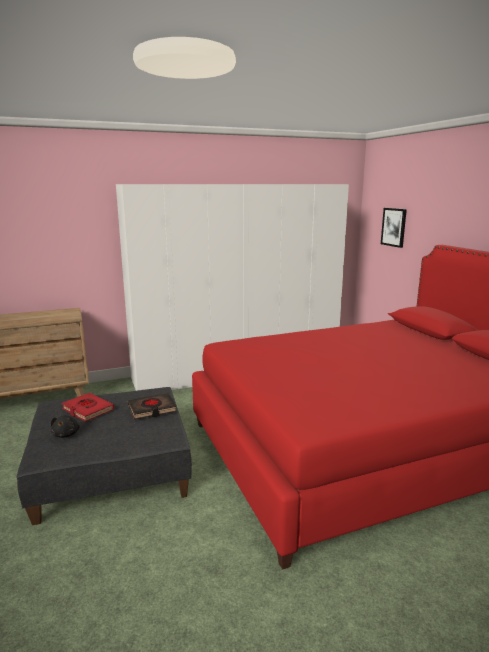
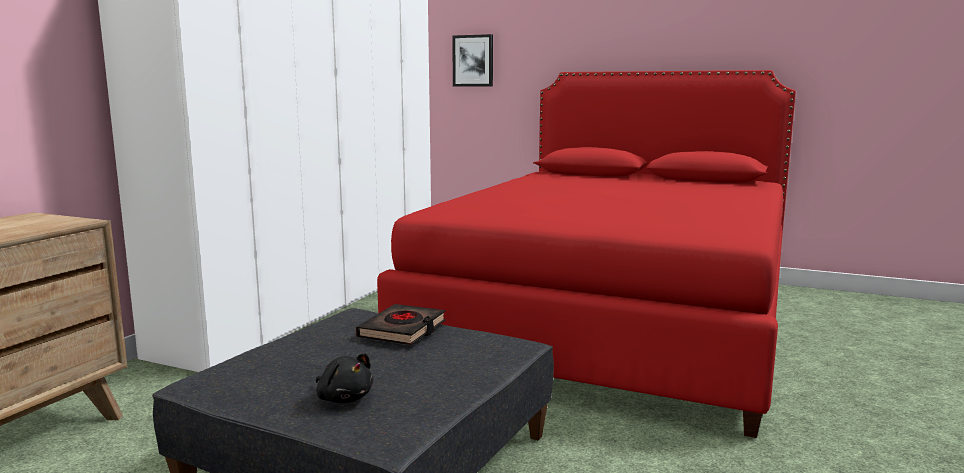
camera: 45 degrees left, 5 degrees down
red book [61,393,114,422] -> none

